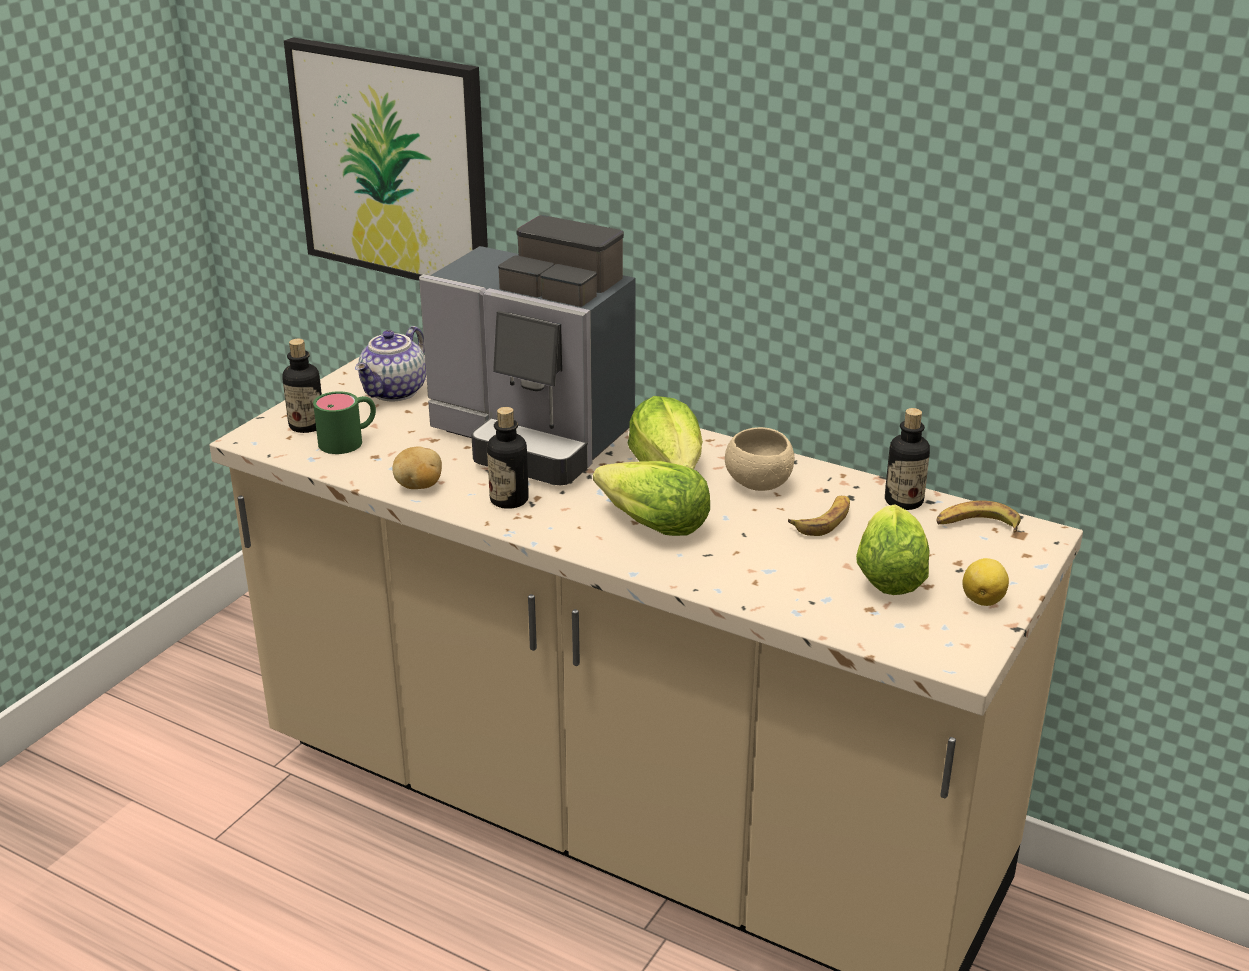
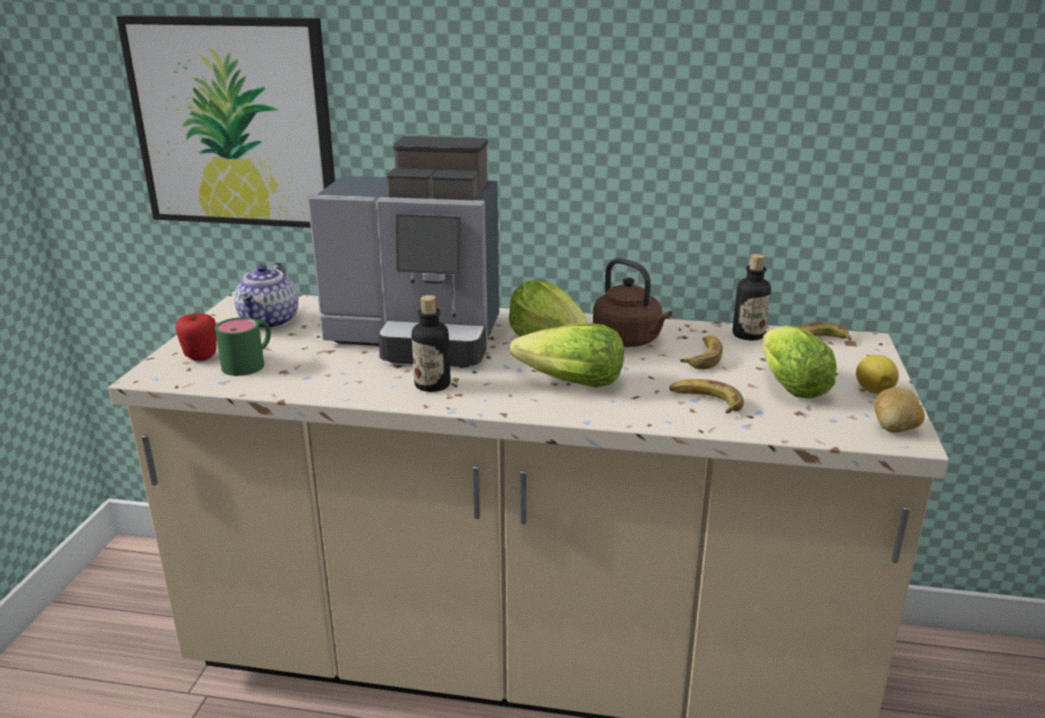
camera: 20 degrees left, 5 degrees down
bottle [282,339,322,433] -> apple [176,313,217,361]
potato [392,447,442,489] -> potato moved to [874,387,925,433]
beige bowl [725,427,795,491] -> brown kettle [593,258,672,347]
none -> banana [669,379,744,413]

